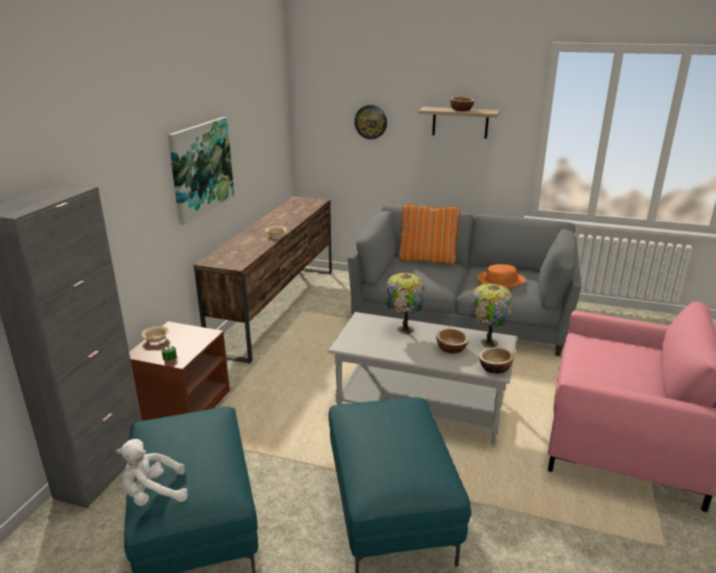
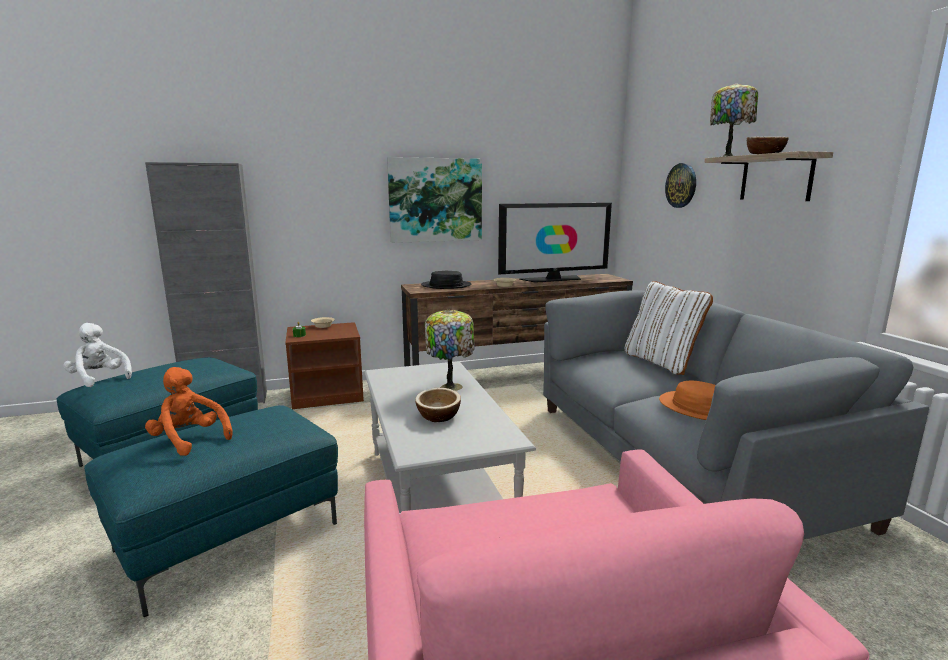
camera: 55 degrees right, 10 degrees down
orange pillow [399,204,460,265] -> white pillow [625,281,713,375]
table lamp [471,284,512,348] -> table lamp moved to [710,83,758,157]
bowl [479,347,514,373] -> none
none -> orange plush toy [145,367,233,456]
none -> black hat [421,271,472,289]
none -> television [498,203,612,283]

